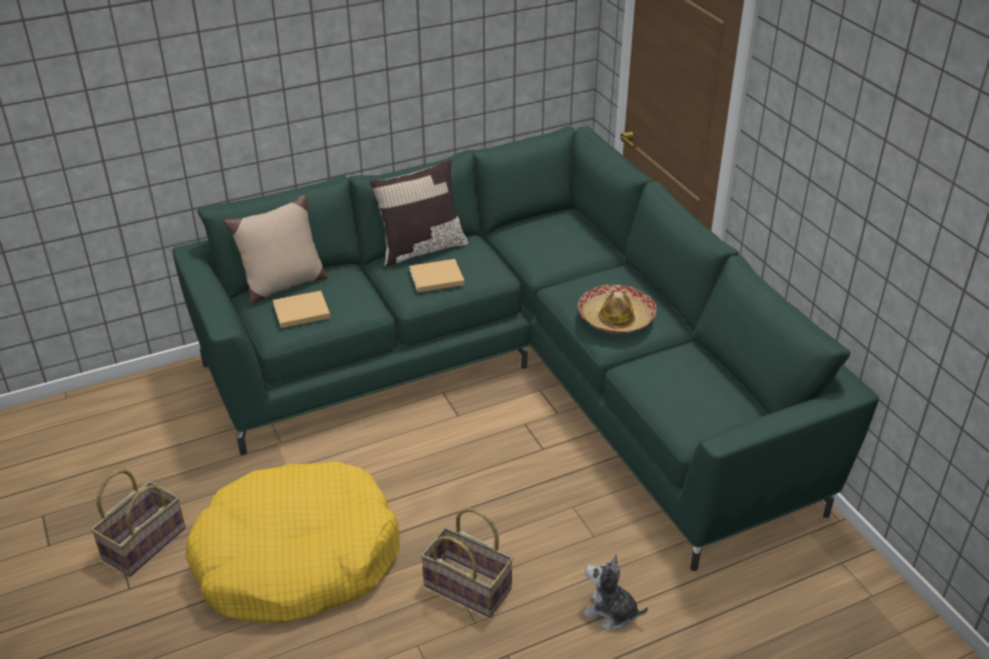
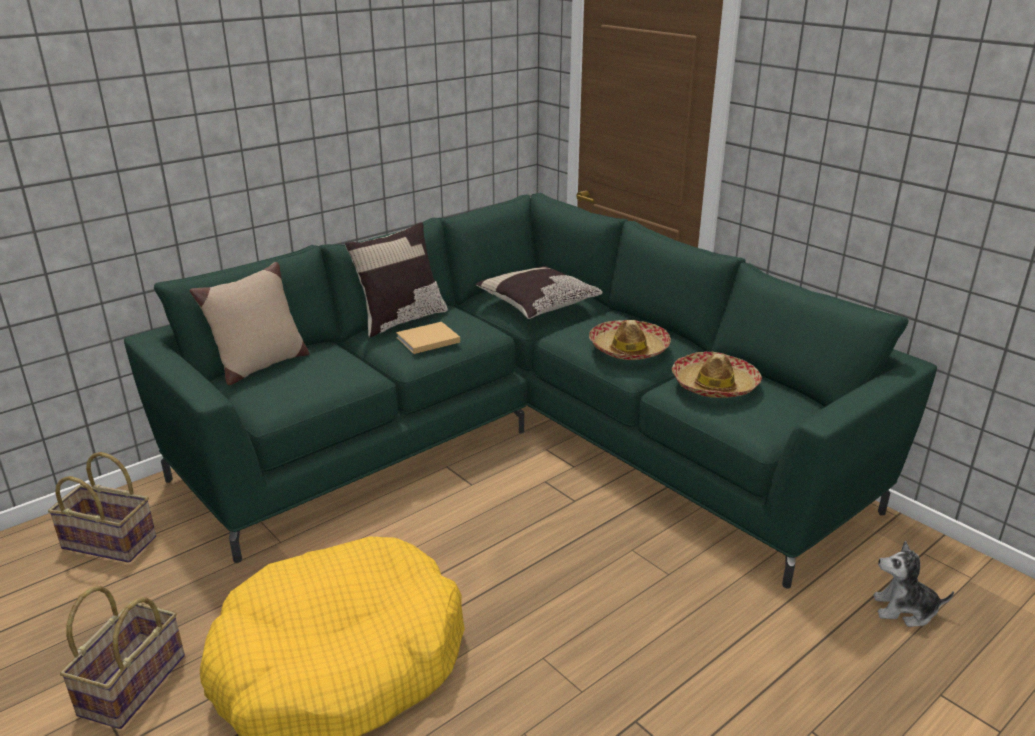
camera: 15 degrees left, 10 degrees down
beige book [273,291,330,328] -> none
basket [421,508,514,618] -> basket moved to [48,452,156,563]
plush toy [583,555,648,630] -> plush toy moved to [873,541,954,627]
none -> pillow [476,266,603,319]
none -> hat [672,352,762,398]

